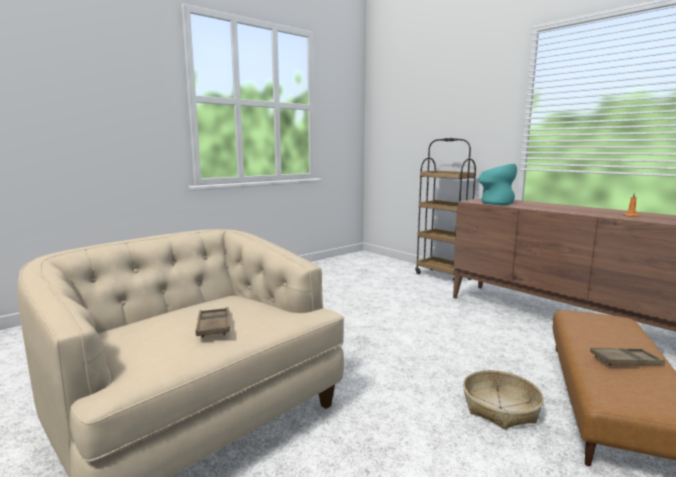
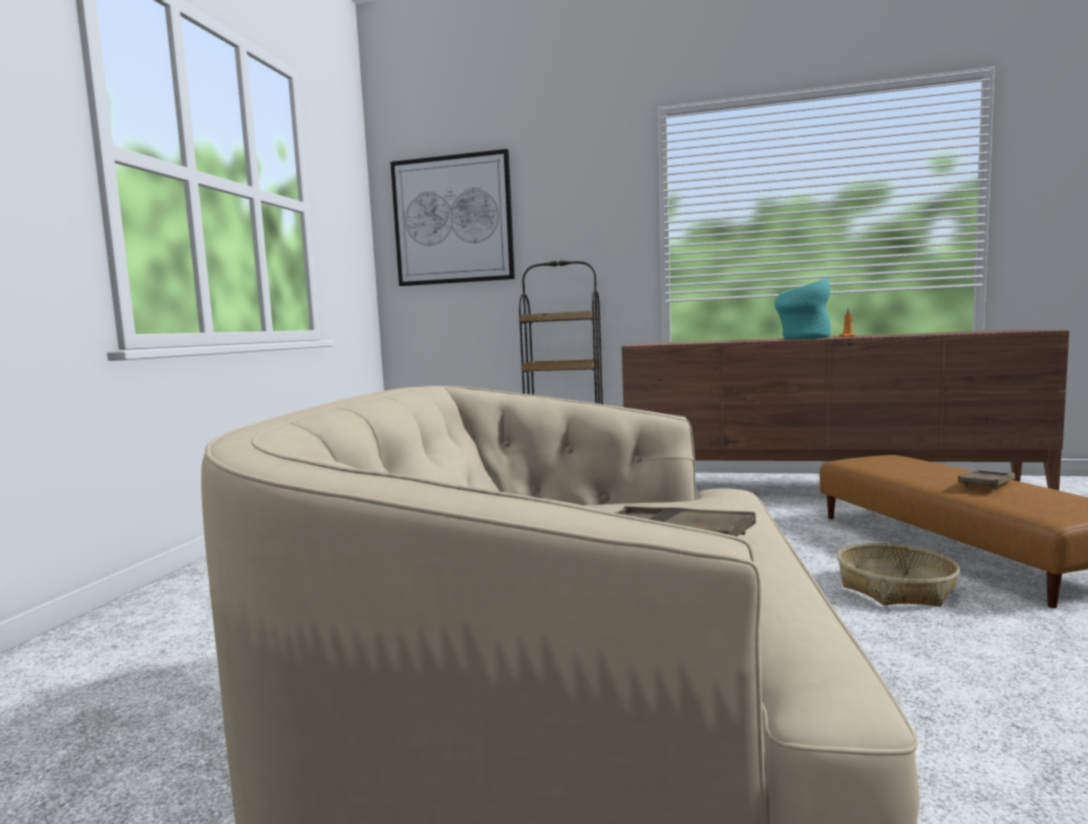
camera: 35 degrees left, 5 degrees down
turquoise vase [478,164,517,205] -> turquoise vase moved to [775,278,831,339]
none -> picture [391,149,515,286]

